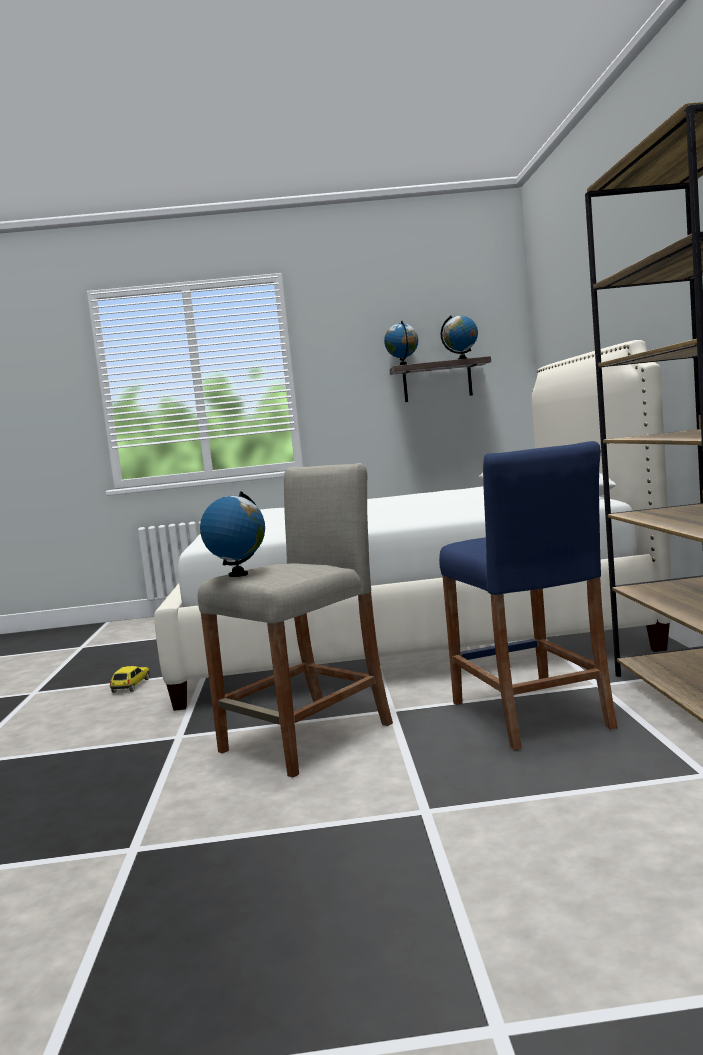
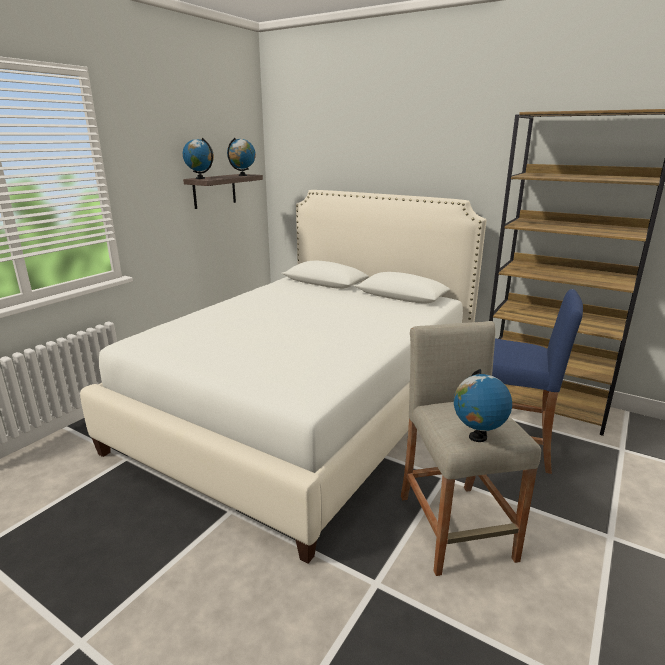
camera: 55 degrees left, 15 degrees up
toy car [110,666,150,693] -> none

